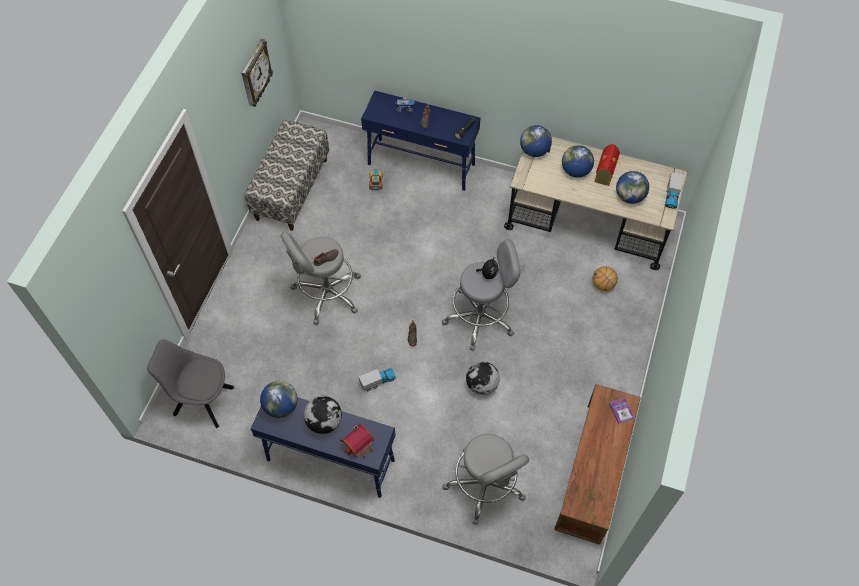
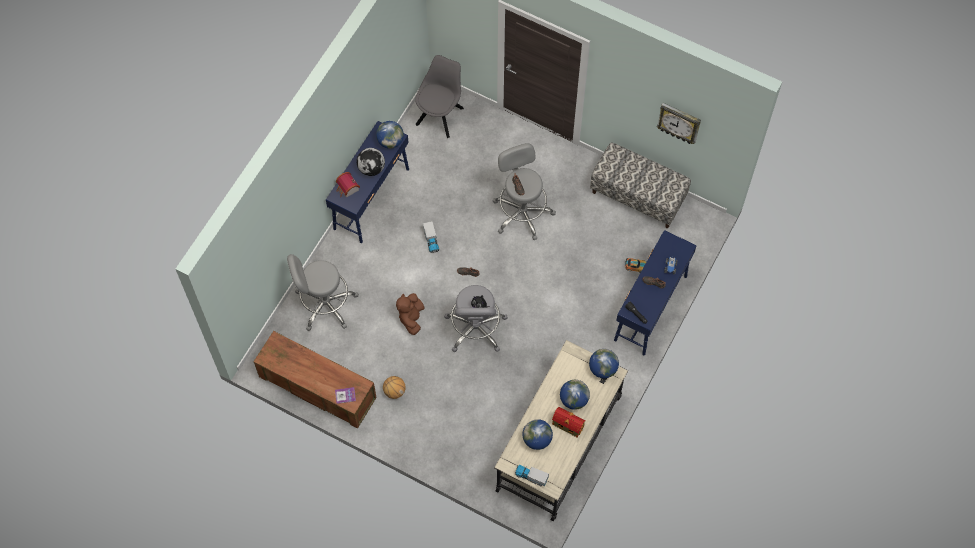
camera: 100 degrees right, 5 degrees up
globe [466,361,500,395] -> brown plush toy [396,293,425,335]
basketball [593,266,618,291] -> basketball moved to [383,376,405,399]

